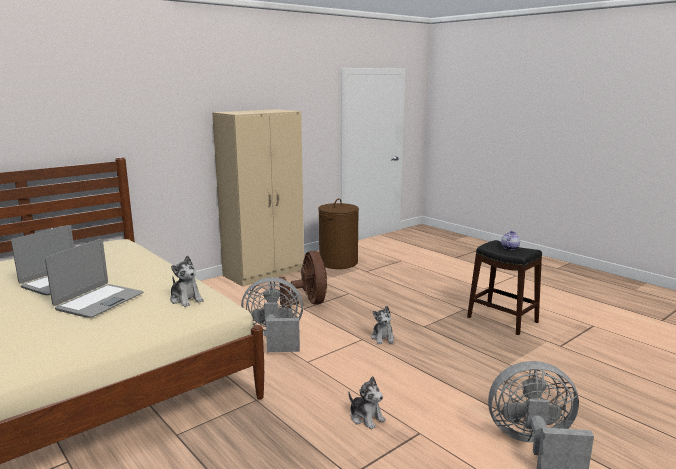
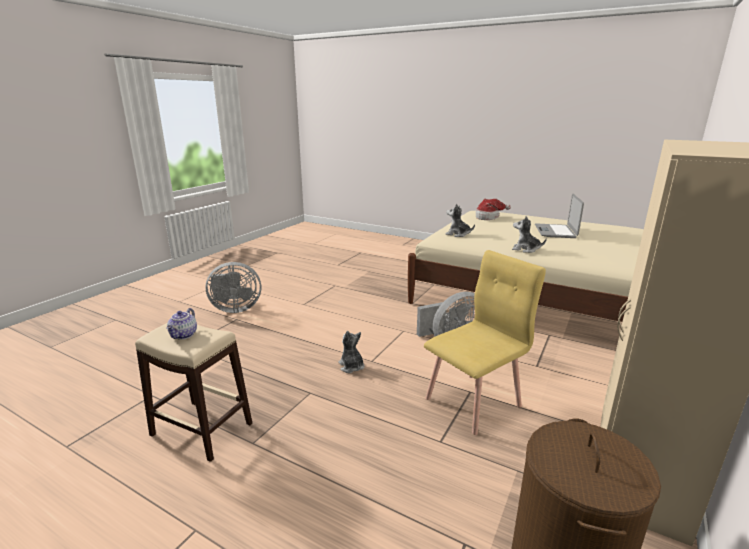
camera: 160 degrees right, 5 degrees up
laptop [45,239,143,318] -> none
brown fan [279,251,327,308] -> yellow chair [424,250,546,435]
plush toy [348,376,386,429] -> plush toy moved to [512,216,547,253]
black stool [467,240,542,335] -> beige stool [135,323,252,462]
none -> hat [476,198,511,220]

